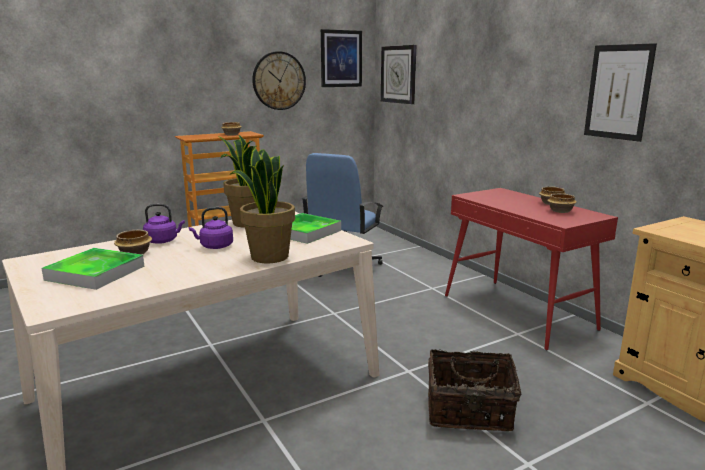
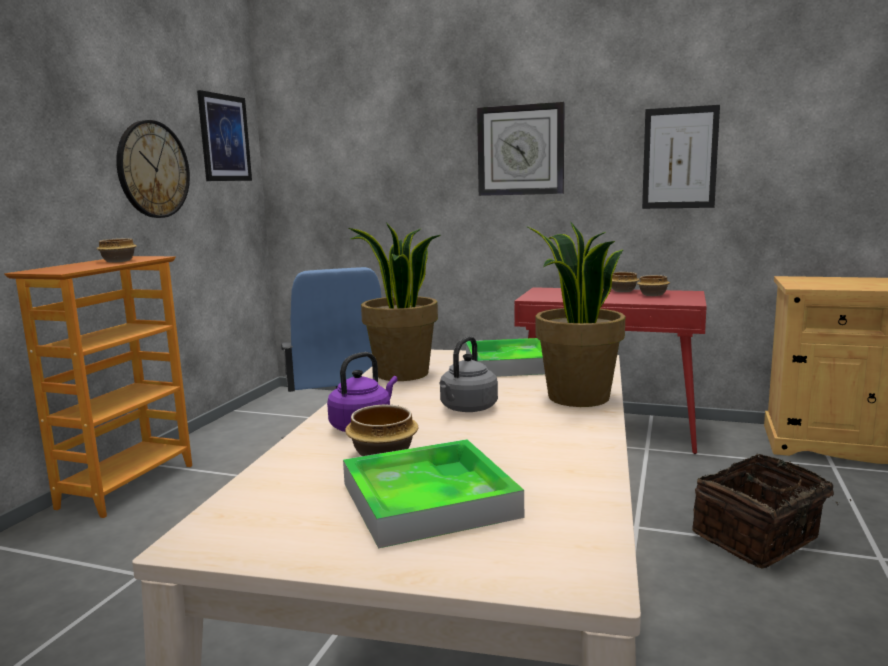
camera: 40 degrees left, 5 degrees down
purple kettle [189,207,233,249] -> grey kettle [440,336,498,412]
wall clock [381,45,416,104] -> wall clock moved to [477,102,565,196]

